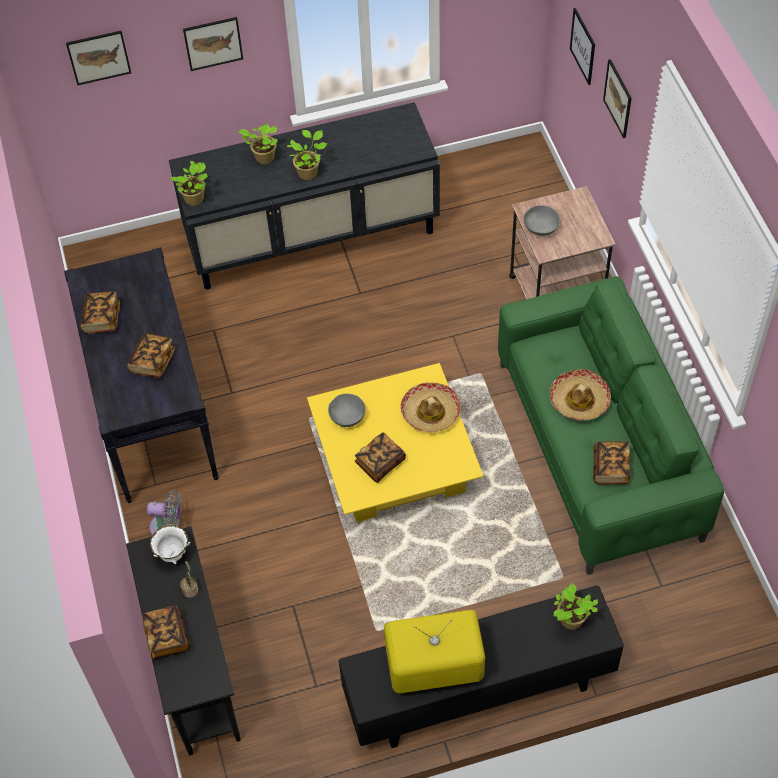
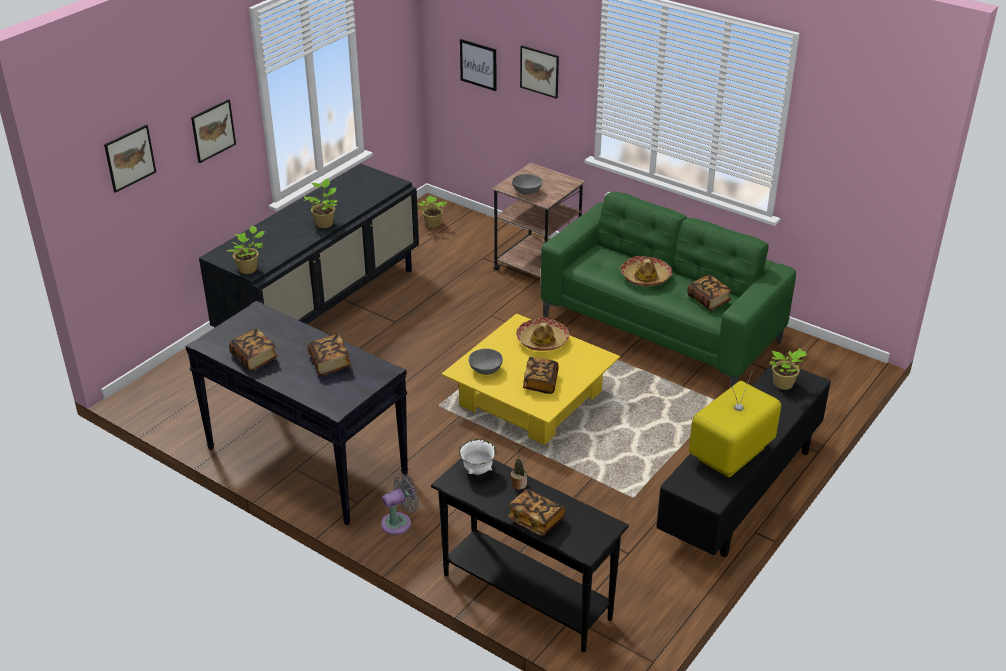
camera: 40 degrees left, 20 degrees down
potted plant [238,123,278,164] -> potted plant moved to [417,196,447,228]

